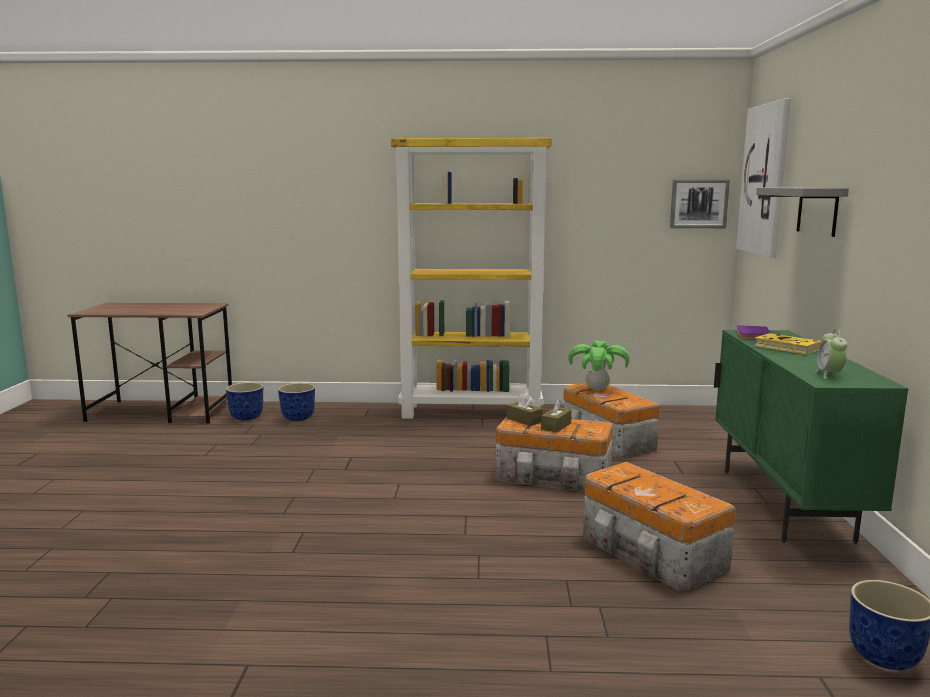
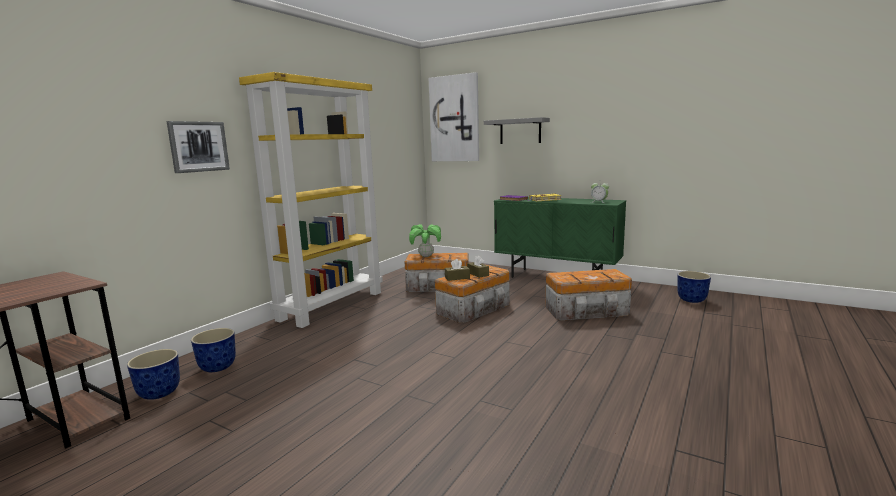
camera: 60 degrees left, 0 degrees up
picture [670,180,730,228] -> picture moved to [167,121,230,173]

